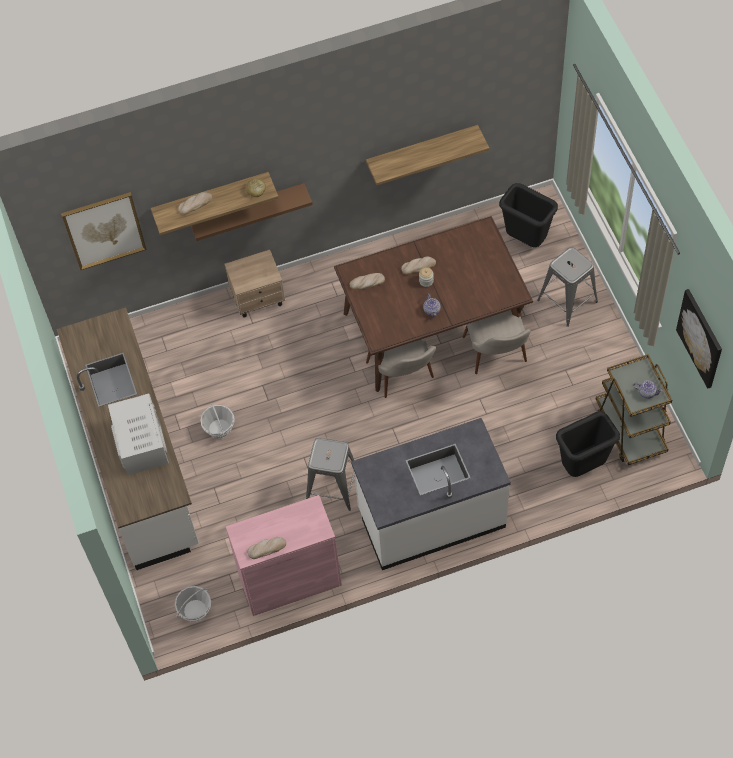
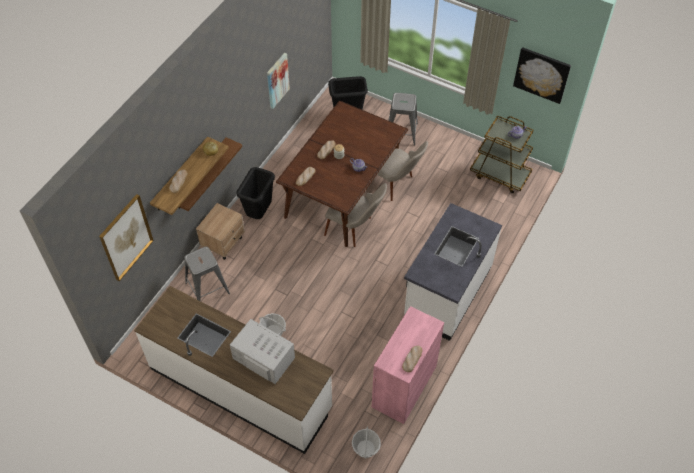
camera: 45 degrees left, 5 degrees down
grey stool [306,438,354,511] -> grey stool moved to [184,246,230,301]
shelf [366,125,489,185] -> picture [267,53,290,109]
black trash can [556,411,620,477] -> black trash can moved to [236,167,275,219]

